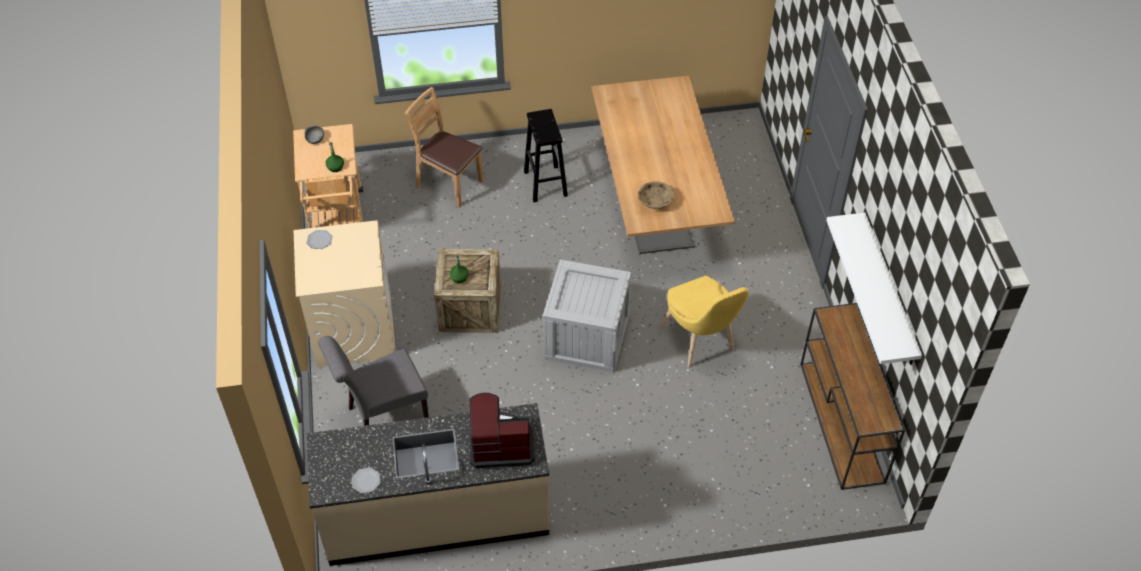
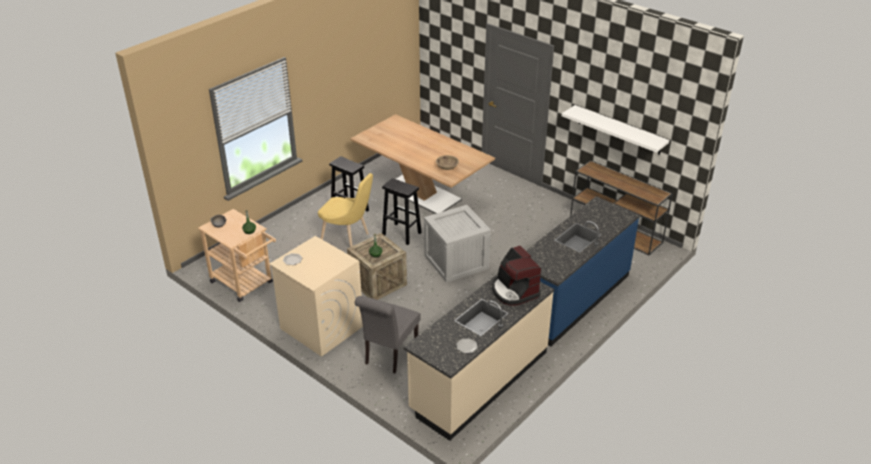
camera: 40 degrees left, 15 degrees down
brown chair [405,87,483,208] -> none
coffee machine [469,393,535,468] -> coffee machine turned 75 degrees counterclockwise [492,246,541,306]
yellow chair [660,276,749,368] -> yellow chair moved to [318,173,373,247]
none -> black stool [382,178,422,245]
none -> blue counter [526,196,640,346]

